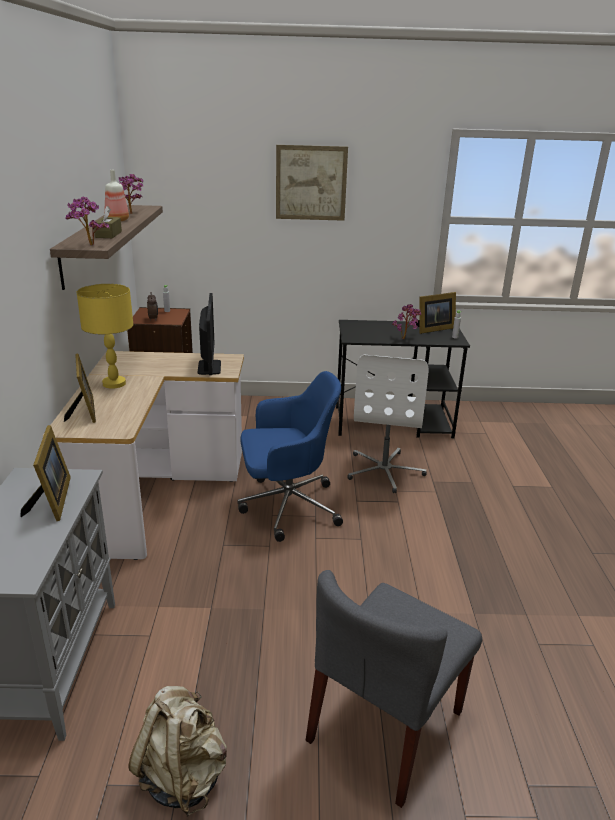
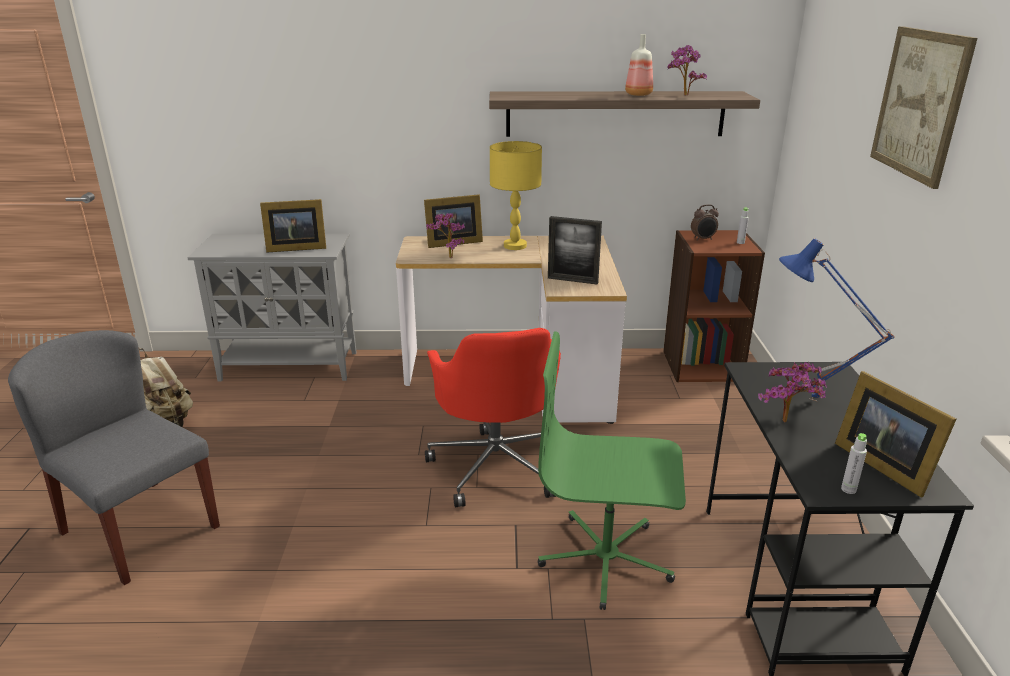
camera: 90 degrees right, 0 degrees up
potted plant [65,197,110,245] -> potted plant moved to [426,213,465,258]
brown tissue box [94,206,122,238] -> none
monitor [198,293,221,375] -> picture frame [548,216,602,284]
blue office chair [238,371,343,542] -> red office chair [425,328,561,508]
white office chair [347,355,429,493] -> green office chair [538,331,686,610]
none -> blue table lamp [779,238,895,402]

